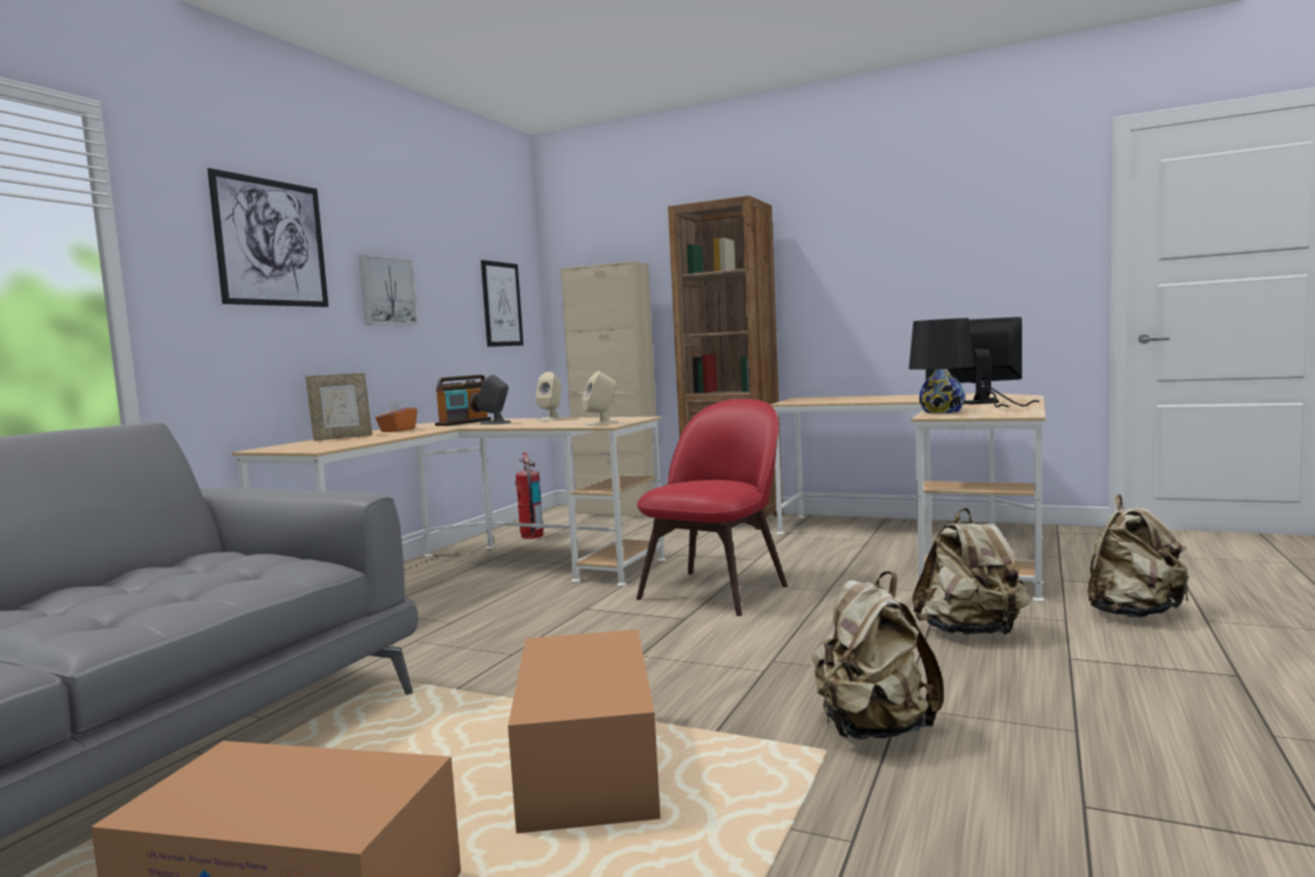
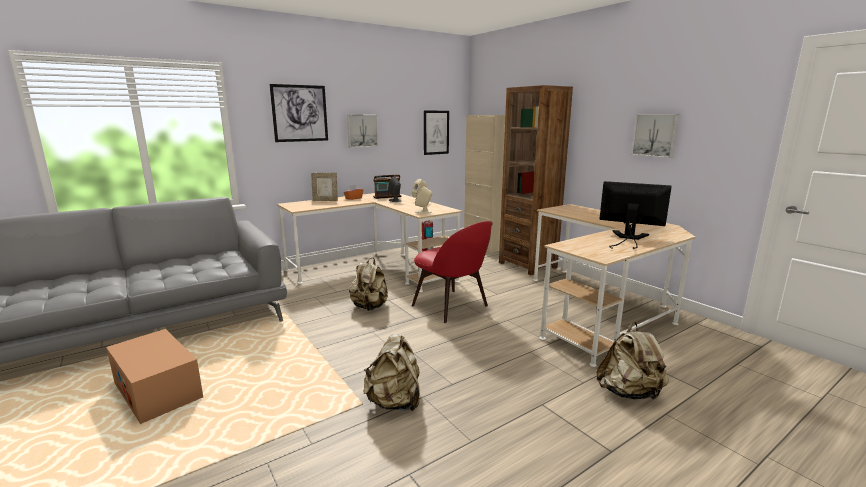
camera: 30 degrees right, 10 degrees up
cardboard box [508,629,660,834] -> none
red chair [636,399,788,616] -> red chair turned 75 degrees clockwise [412,221,493,323]
black table lamp [909,318,975,413] -> none
beige backpack [912,508,1030,635] -> beige backpack moved to [349,258,388,311]
none -> picture [631,114,679,158]

